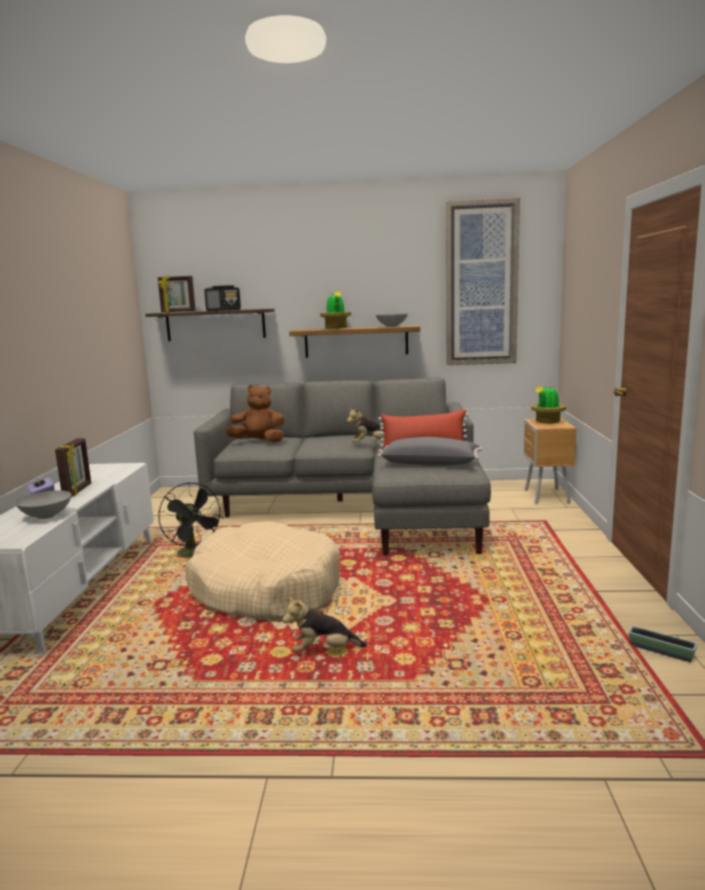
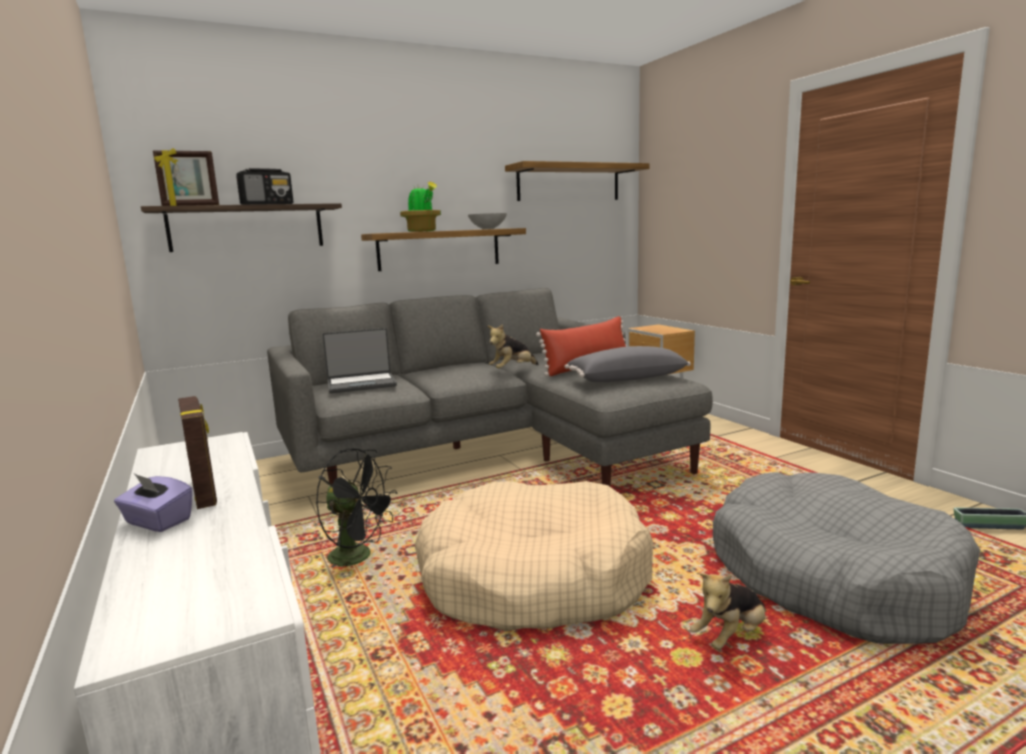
camera: 30 degrees left, 0 degrees up
grey bowl [15,490,72,519] -> none
brown plush toy [225,385,285,443] -> laptop [323,328,397,394]
picture [446,198,520,365] -> shelf [505,161,649,201]
potted plant [531,385,566,424] -> none
none -> grey dog bed [713,472,980,644]

